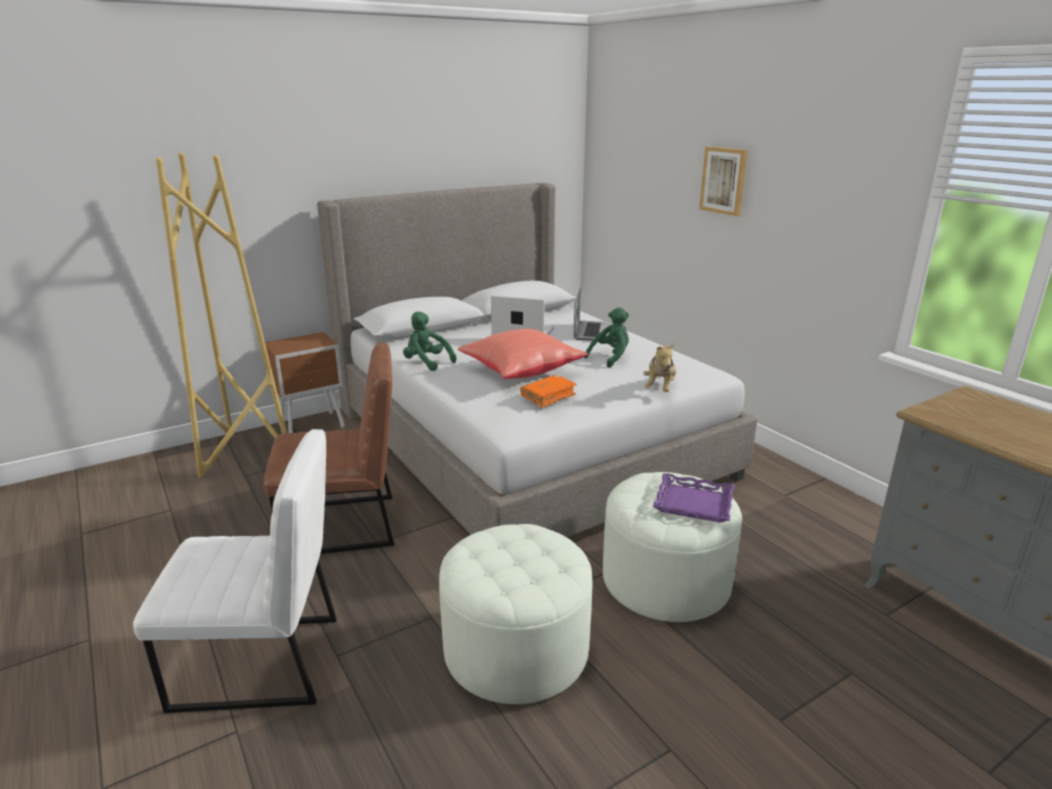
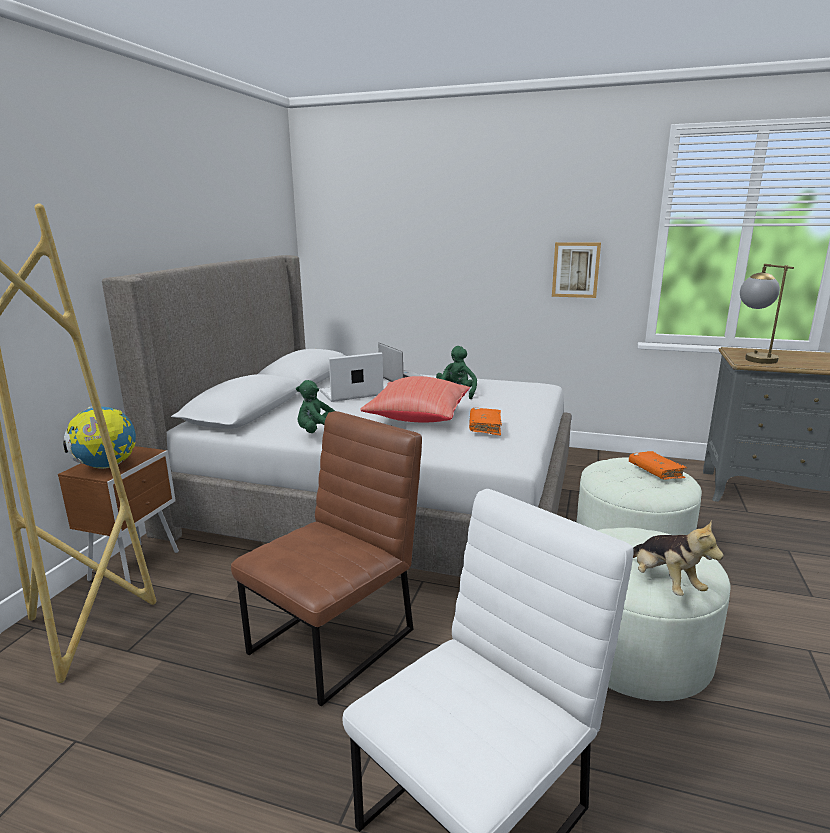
camera: 40 degrees left, 5 degrees down
plush toy [644,343,677,392] -> plush toy moved to [633,520,724,596]
purple tray [653,473,735,523] -> orange book [629,451,687,480]
picture [699,147,748,216] -> picture moved to [552,242,601,298]
none -> globe [63,407,136,469]
none -> table lamp [740,264,794,364]

